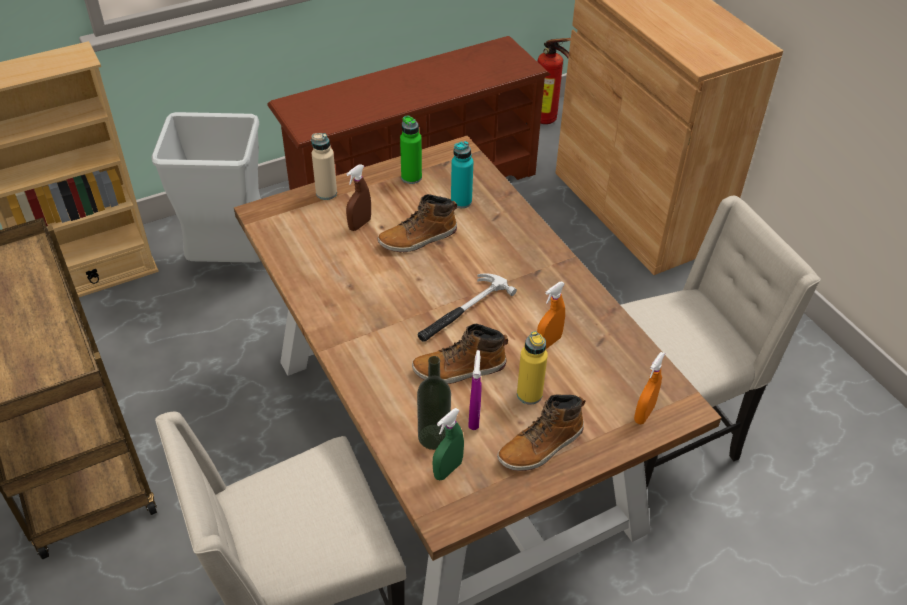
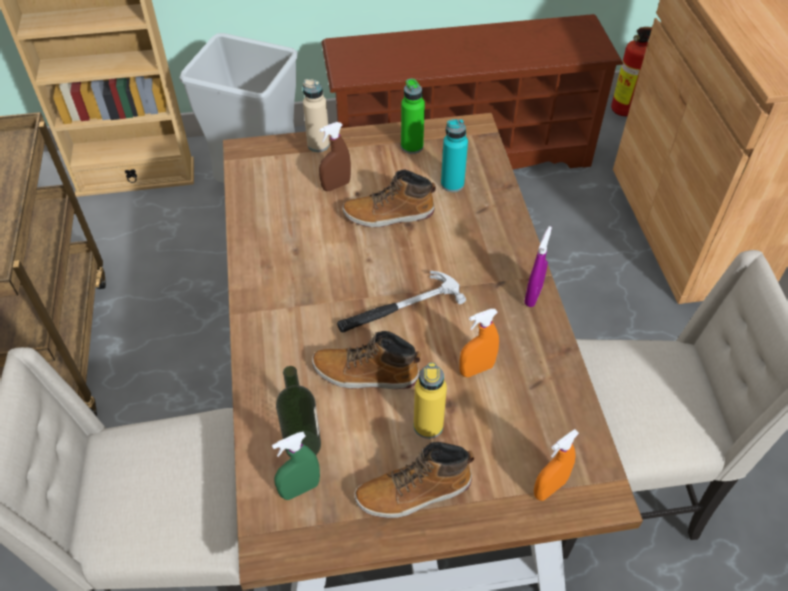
camera: 20 degrees right, 5 degrees up
purple spray bottle [468,350,482,430] -> purple spray bottle moved to [524,226,552,307]

